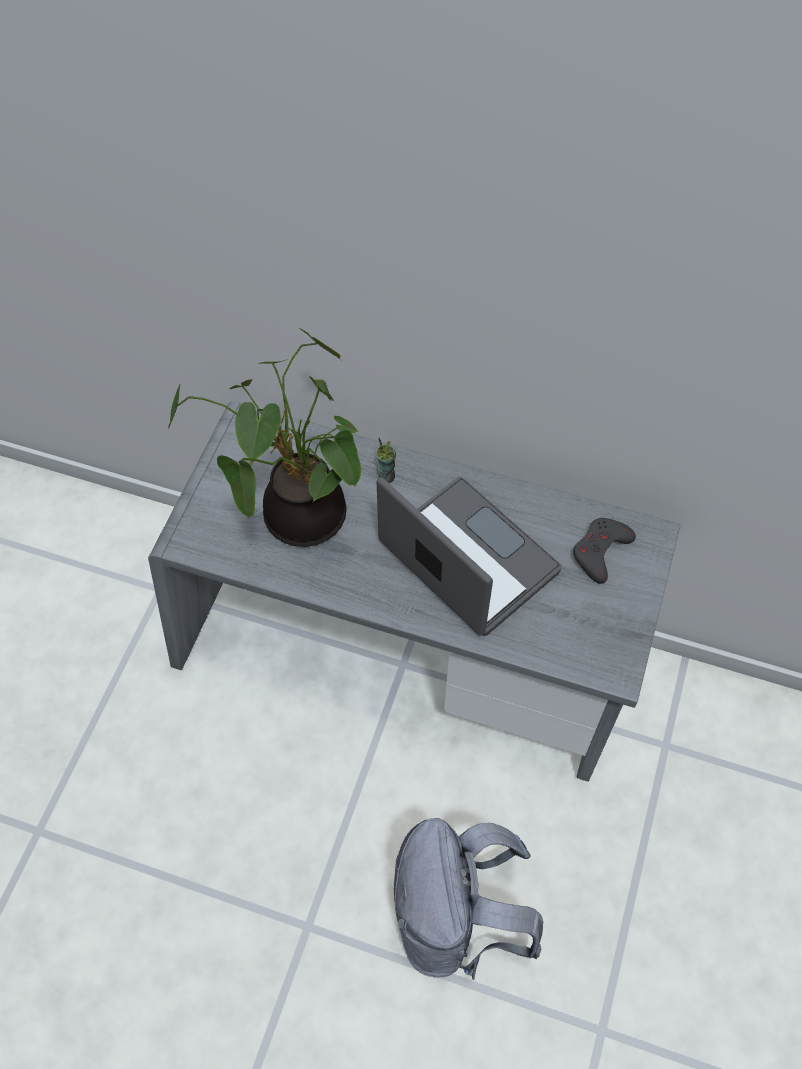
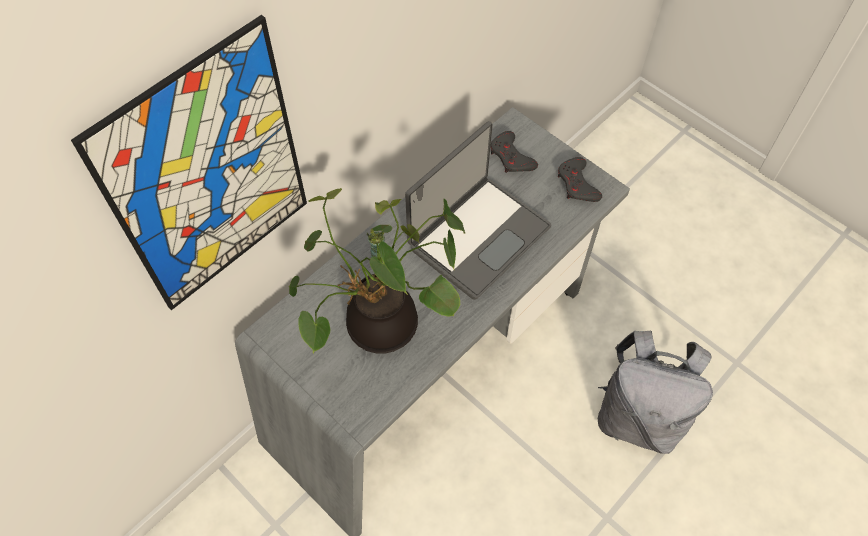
camera: 65 degrees left, 0 degrees up
laptop [377,476,562,636] -> laptop turned 150 degrees clockwise [405,121,551,300]
none -> picture [71,15,307,310]
none -> grey game controller [558,157,602,202]

